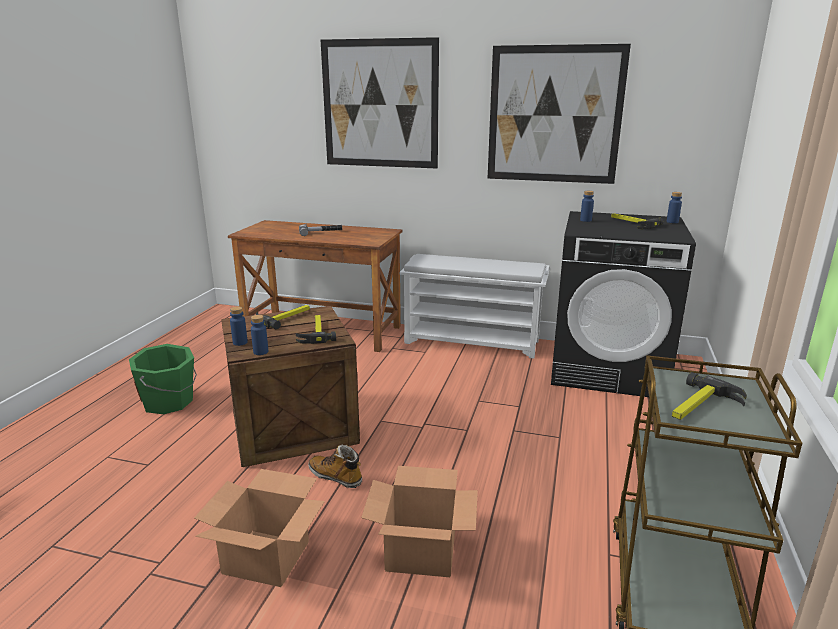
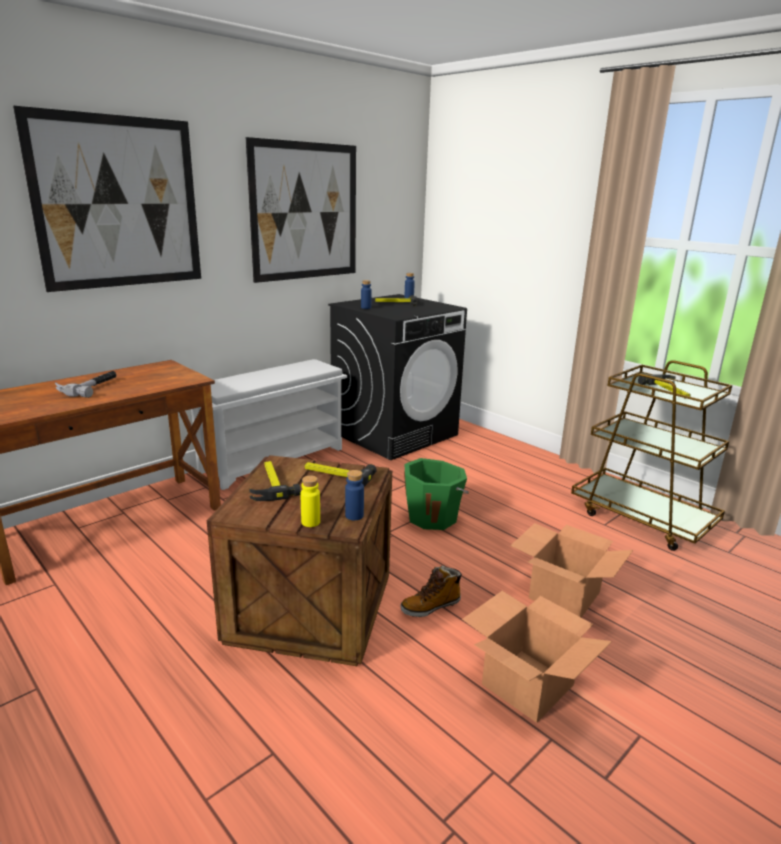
camera: 60 degrees left, 0 degrees up
green bucket [129,344,197,414] -> green bucket moved to [404,458,469,530]
blue bottle [230,306,248,346] -> yellow bottle [300,475,320,527]

